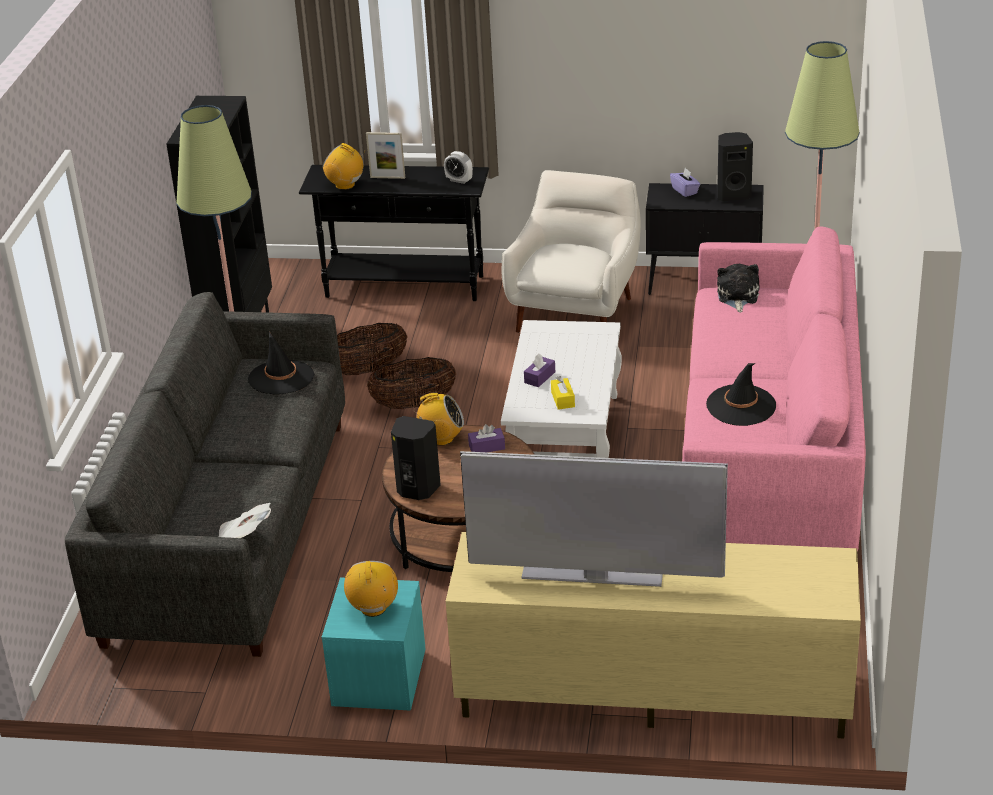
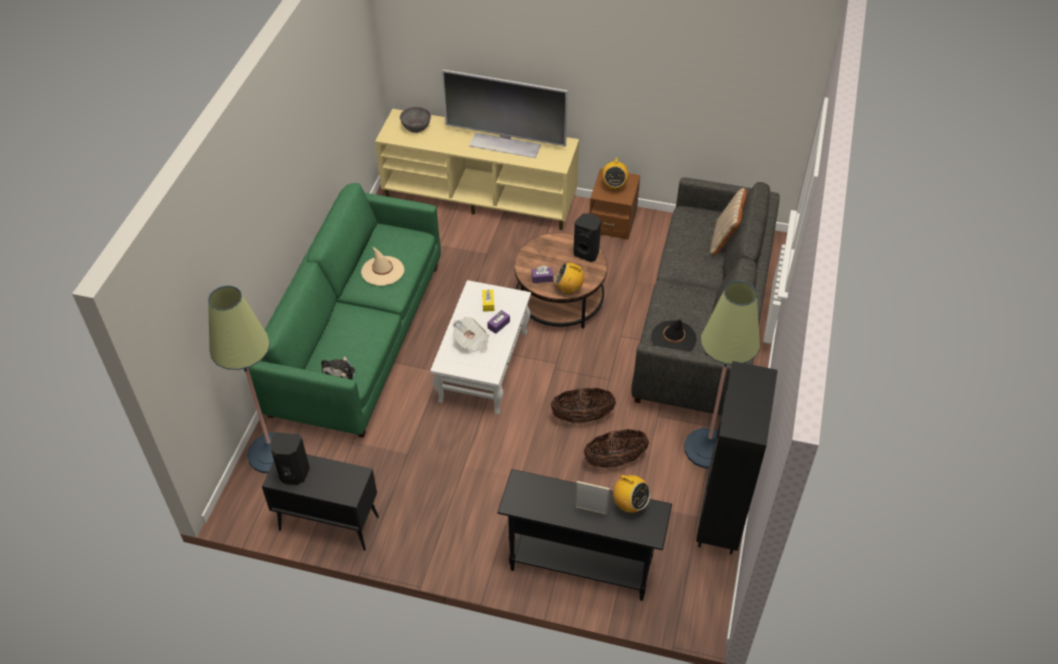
camera: 175 degrees left, 15 degrees up
newspaper [219,503,271,538] -> newspaper moved to [453,317,489,353]
turquoise nightstand [322,577,426,711] -> brown nightstand [590,168,640,240]
alarm clock [444,151,473,184] -> none
white armchair [502,170,641,333] -> none
purple tissue box [670,168,700,197] -> none
pink sofa [682,227,866,551] -> green sofa [248,183,441,438]
black hat [706,363,776,426] -> beige hat [361,247,404,286]
none -> grey bowl [400,107,431,133]
none -> beige pillow [710,188,747,256]

